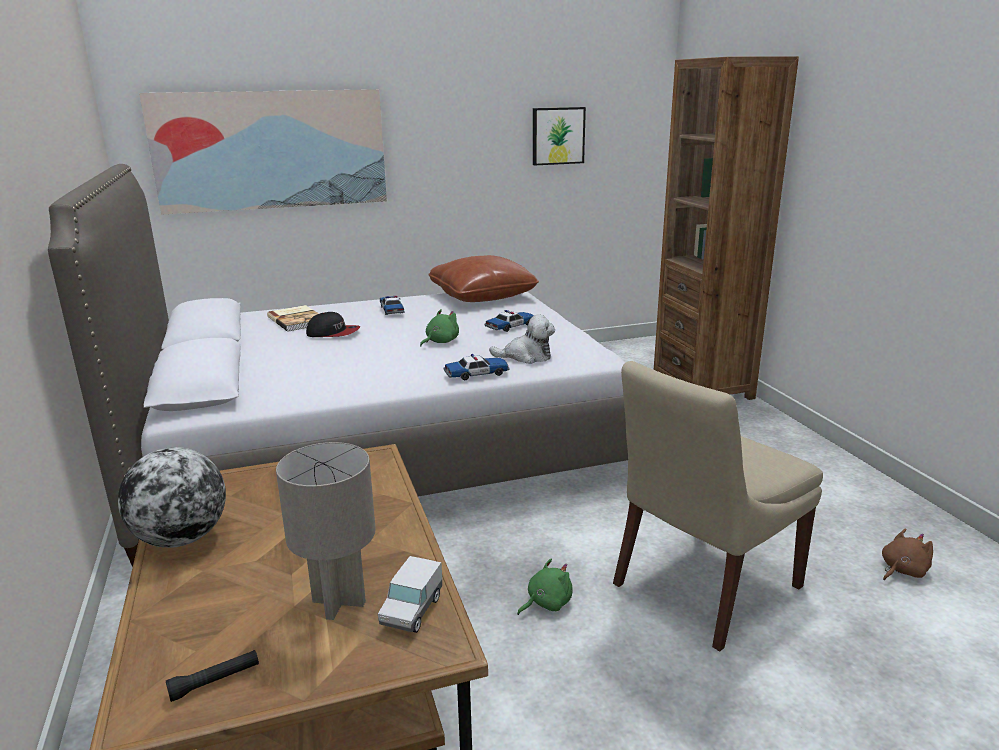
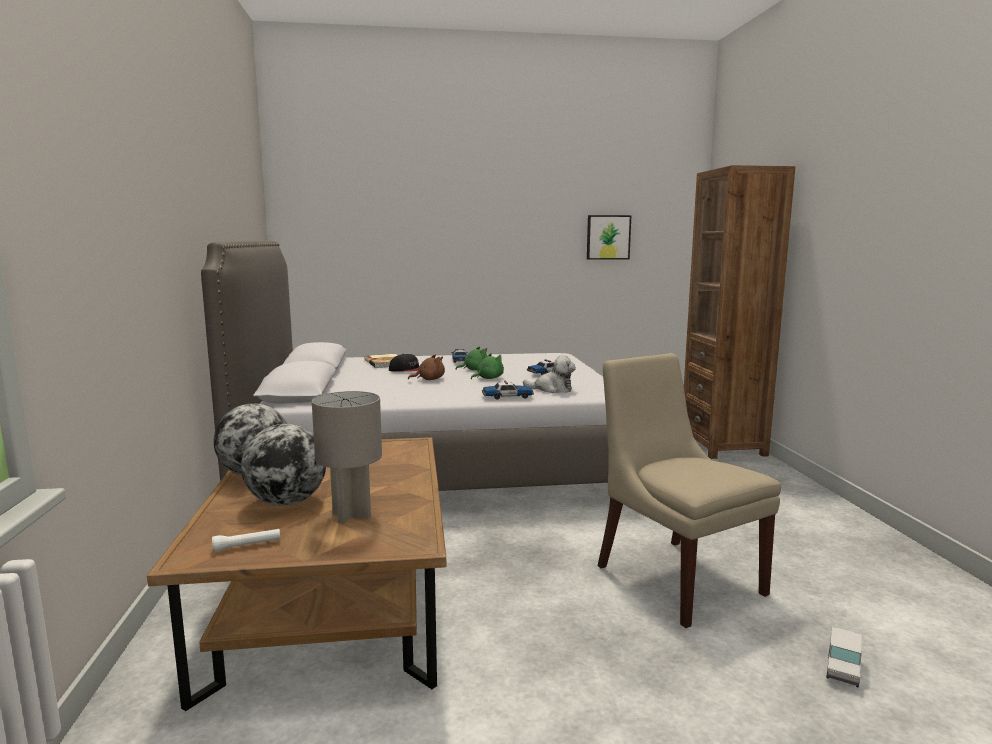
camera: 10 degrees right, 10 degrees down
picture [139,89,387,215] -> none
black flashlight [166,650,259,702] -> white flashlight [212,529,280,552]
toy truck [378,556,442,633] -> toy truck moved to [826,627,862,688]
brown pillow [429,255,539,302] -> none
green plush toy [517,558,573,615] -> green plush toy moved to [456,346,488,370]
beige chair [613,361,823,652] -> beige chair turned 90 degrees clockwise [597,353,781,628]
brown plush toy [882,529,933,580] -> brown plush toy moved to [408,354,445,380]
none -> globe [241,424,326,506]

